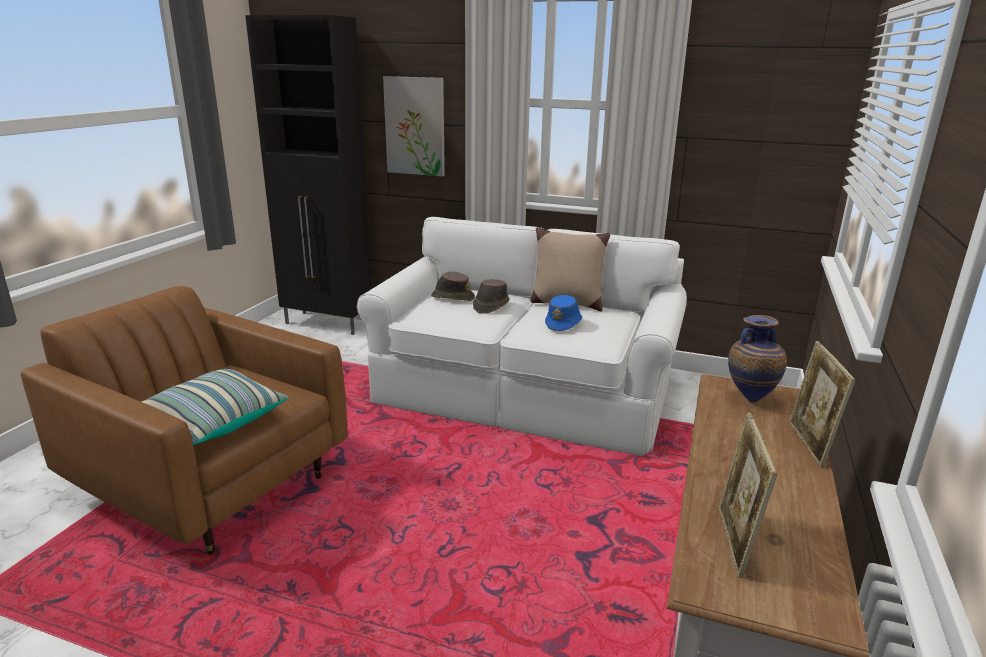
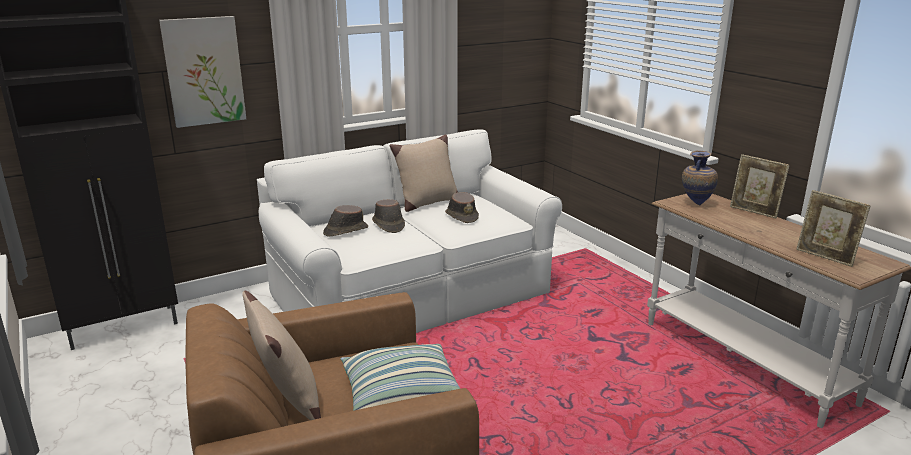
camera: 50 degrees left, 0 degrees up
blue hat [545,295,582,331] -> brown hat [445,192,479,223]
none -> beige pillow [242,291,321,420]

